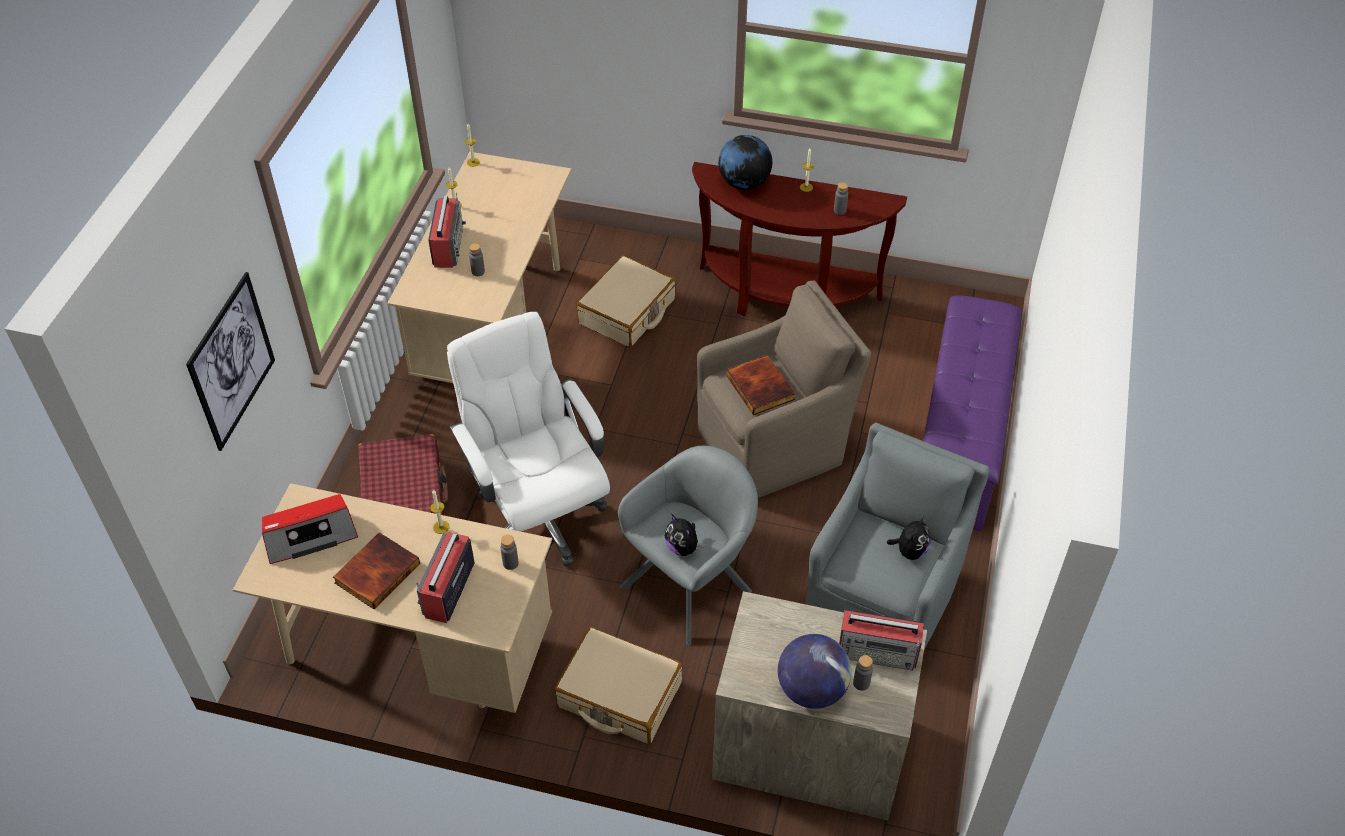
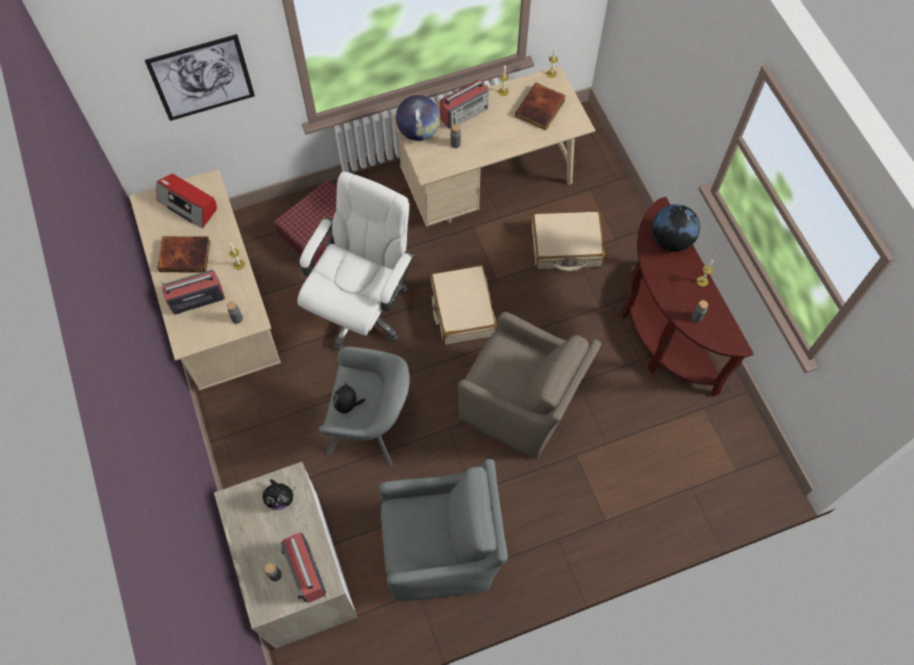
camera: 55 degrees right, 15 degrees up
beige suitcase [554,627,683,744] -> beige suitcase moved to [430,265,497,345]
book [727,355,795,415] -> book moved to [515,82,566,130]
globe [778,634,852,709] -> globe moved to [396,95,440,141]
plush toy [887,515,931,560] -> plush toy moved to [263,479,296,510]
purple bench [923,296,1021,532] -> none

